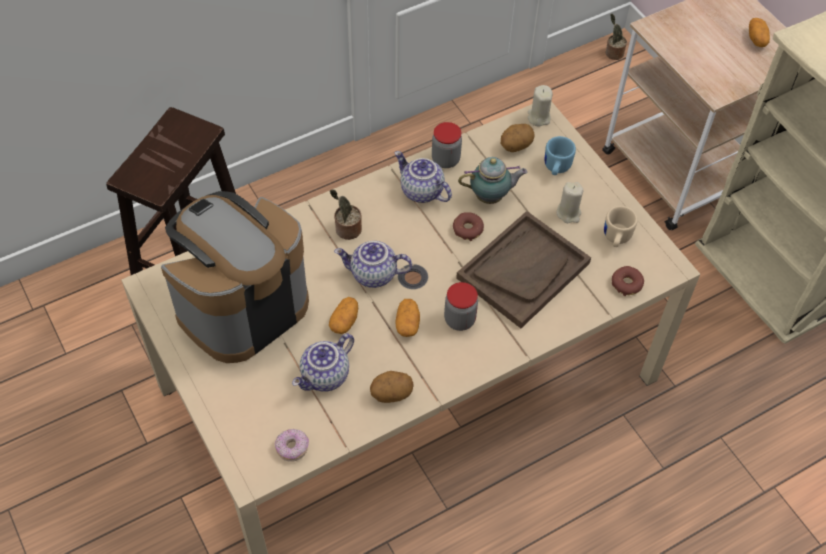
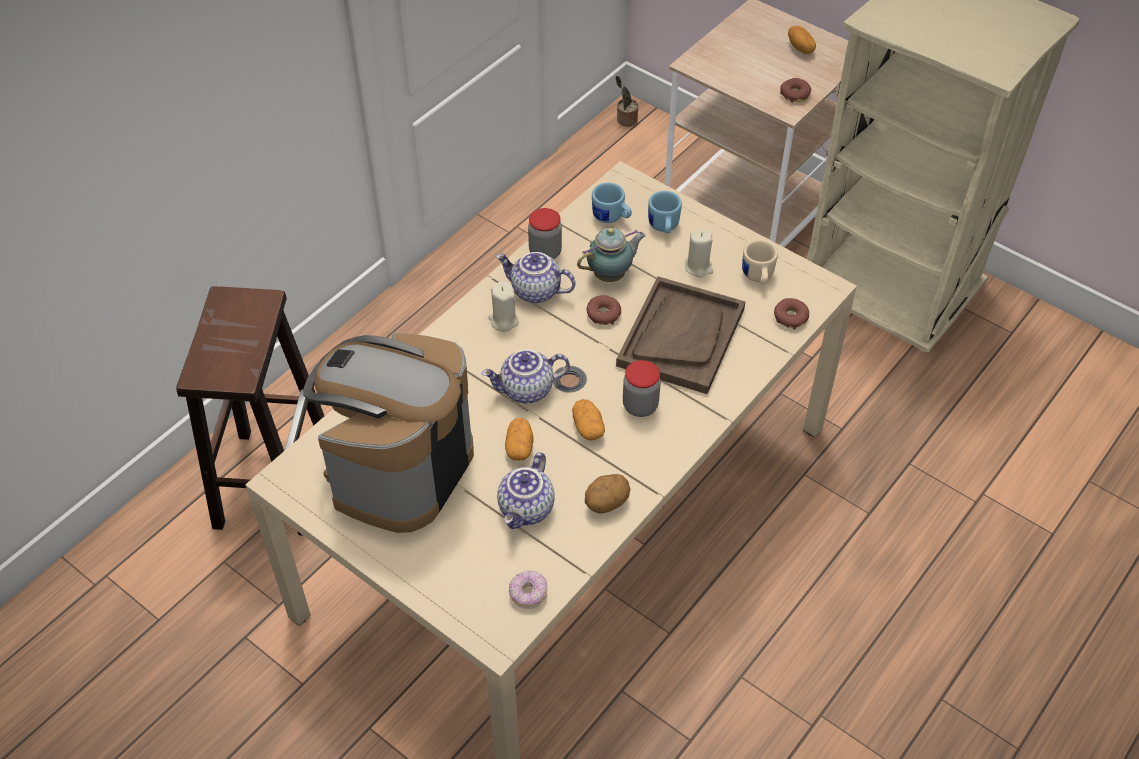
camera: 20 degrees left, 5 degrees down
potted plant [330,189,362,240] -> none
potato [501,124,535,152] -> blue mug [592,182,632,223]
beige candle [528,85,553,127] -> beige candle moved to [488,281,519,332]
none -> donut [780,78,811,103]

